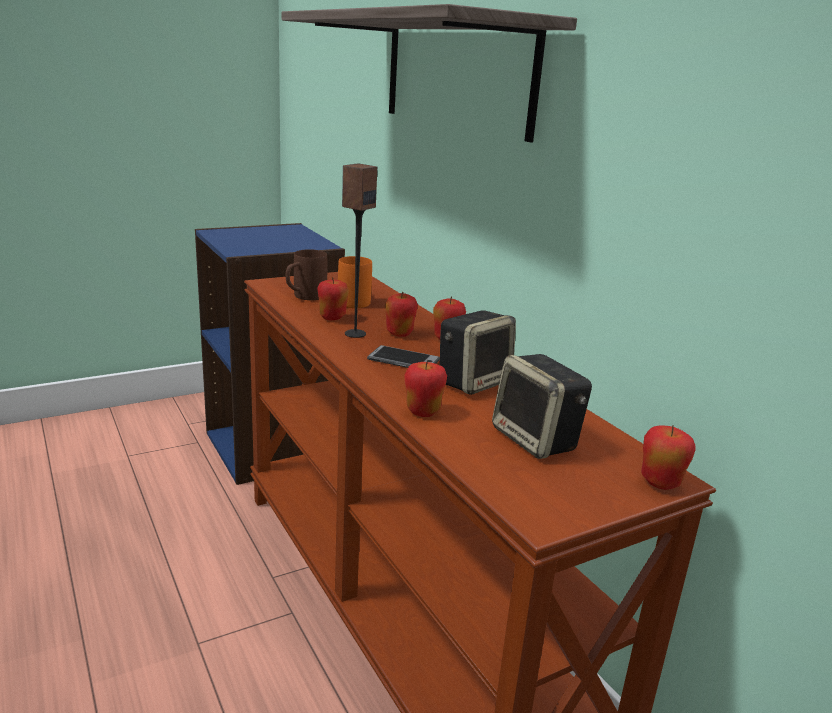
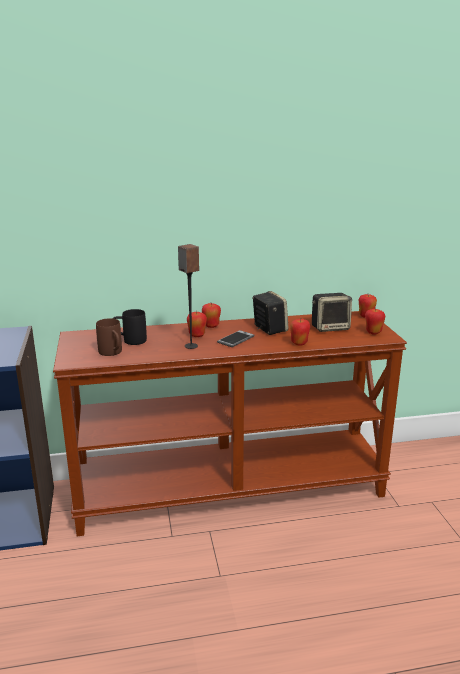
camera: 70 degrees left, 0 degrees up
shelf [282,4,577,142] -> none
apple [317,277,349,320] -> apple moved to [365,309,385,335]
orange mug [338,256,372,308] -> black mug [113,309,147,345]

